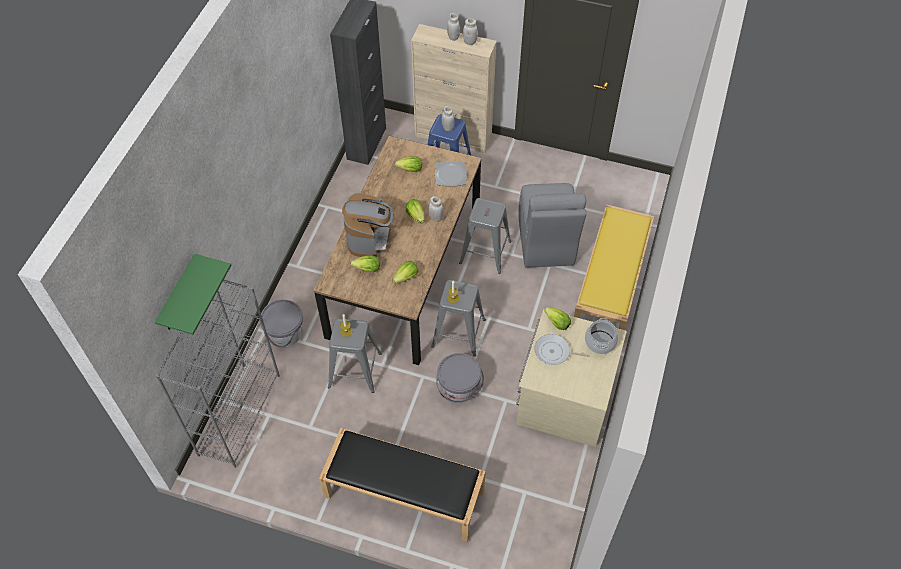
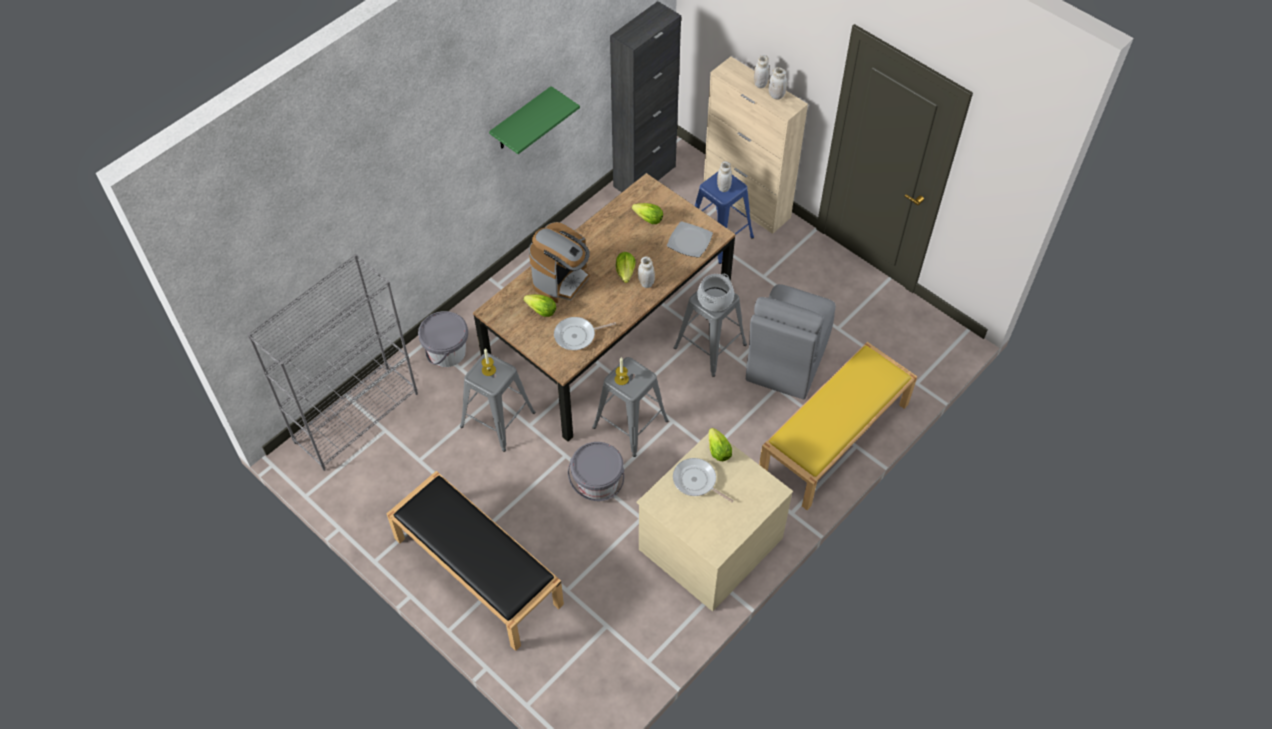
camera: 25 degrees right, 0 degrees up
green shelf [155,254,231,335] -> green shelf moved to [489,86,580,154]
lettuce [393,261,418,284] -> frying pan [554,317,616,350]
cooking pot [585,318,618,354] -> cooking pot moved to [697,274,734,311]

